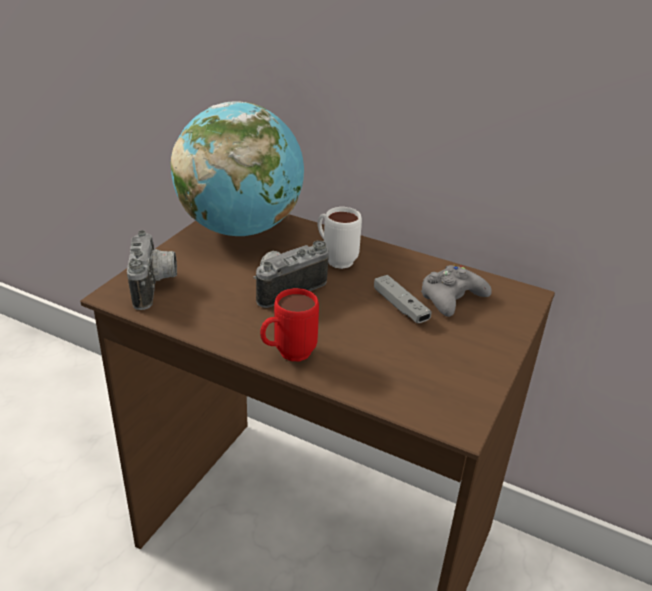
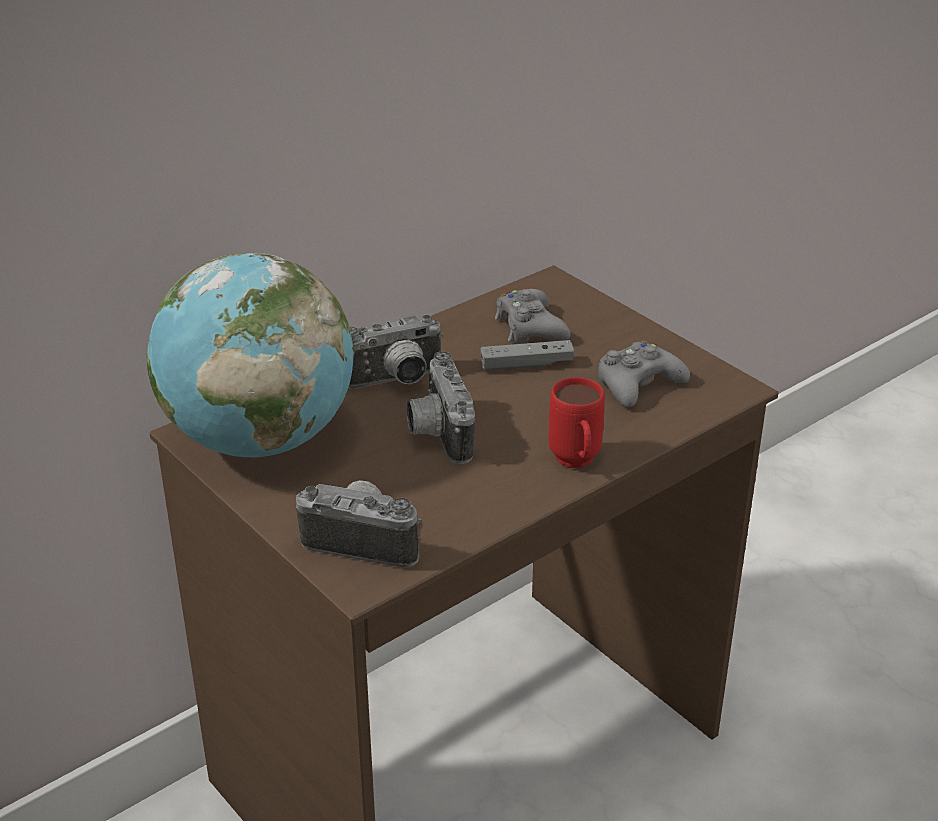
camera: 65 degrees left, 0 degrees up
white mug [318,207,362,269] -> camera [348,314,444,389]
none -> grey game controller [598,340,690,407]

